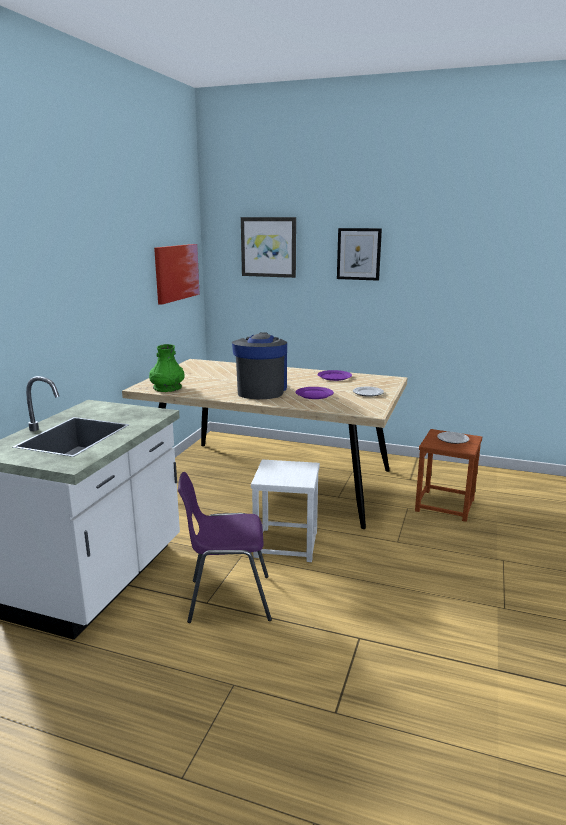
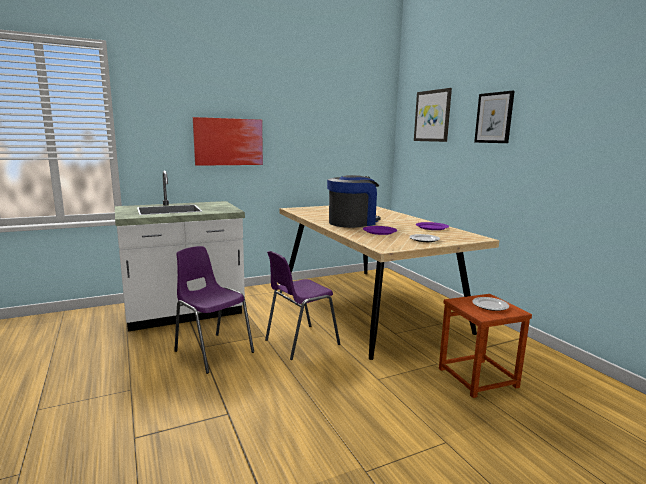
camera: 45 degrees right, 5 degrees down
green vase [149,344,185,392] -> none
picture [154,244,200,305] -> picture moved to [193,117,263,166]
white stool [251,459,320,562] -> purple chair [265,251,340,360]

